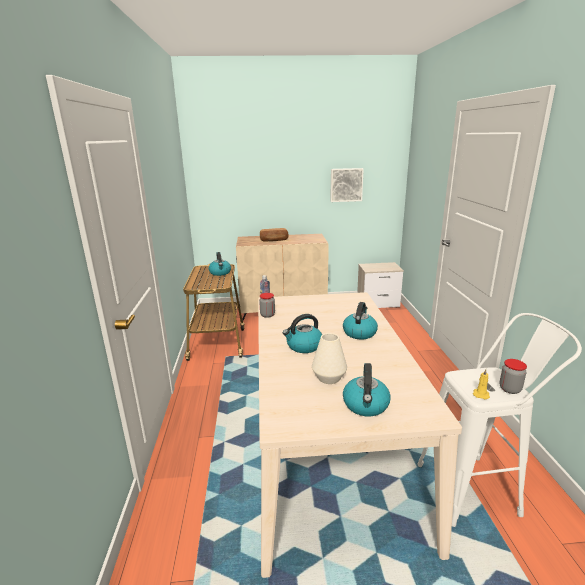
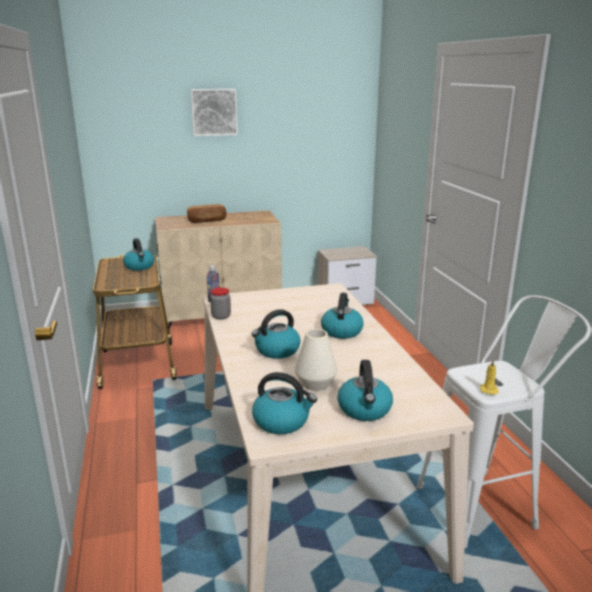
camera: 10 degrees left, 0 degrees up
picture [330,168,364,202] -> picture moved to [190,89,238,136]
jar [499,359,527,394] -> none
none -> kettle [252,372,317,434]

